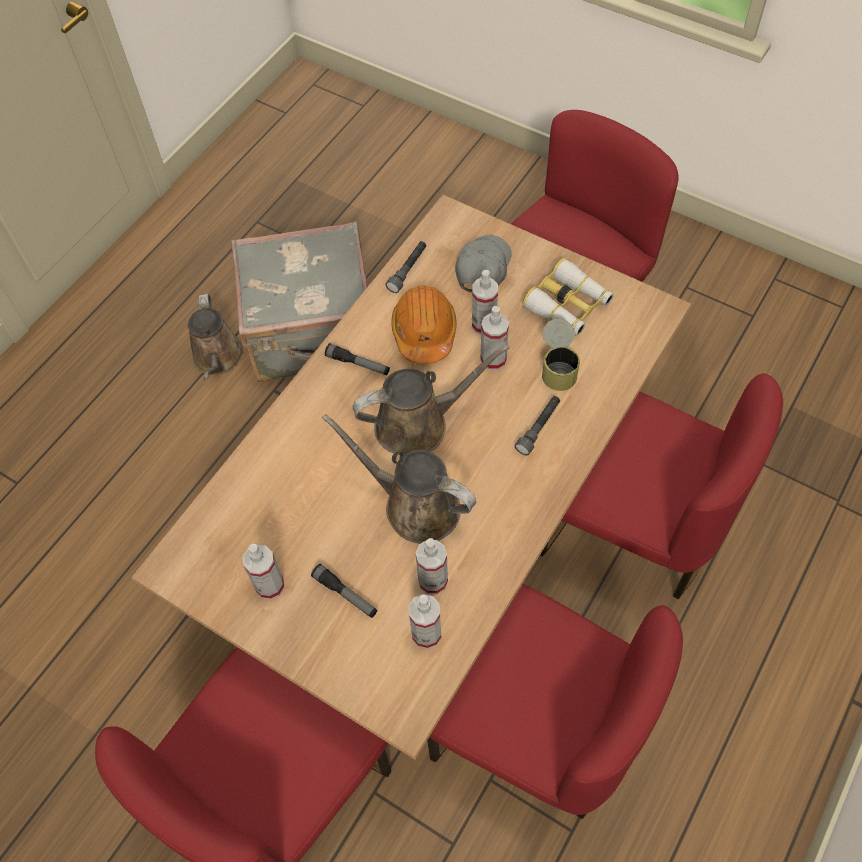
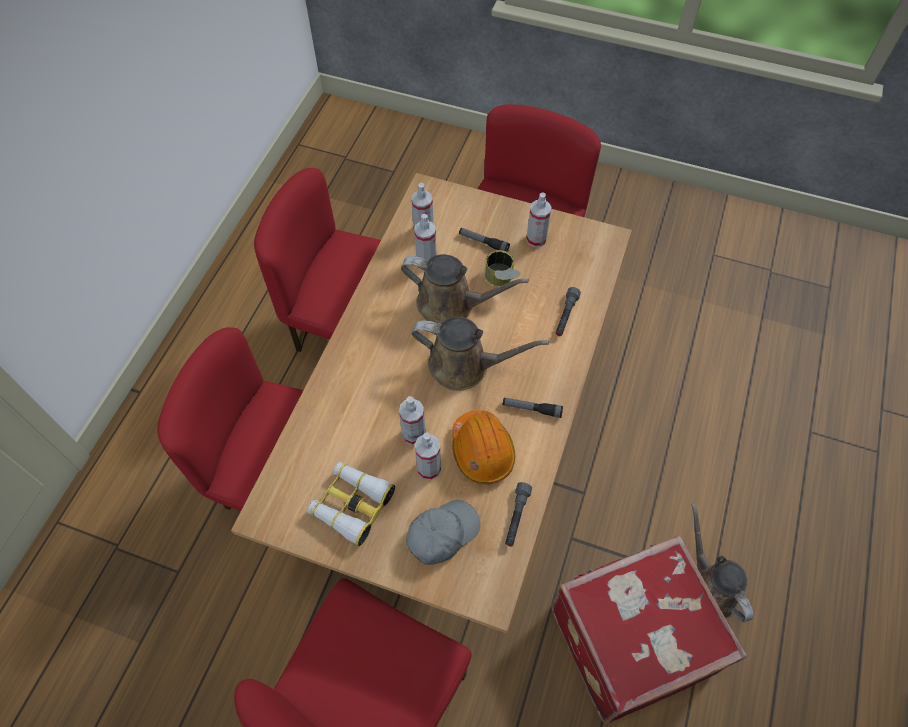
camera: 165 degrees right, 0 degrees up
grey suitcase [231,221,368,382] -> red suitcase [552,536,747,724]
brown watering can [353,344,510,455] -> brown watering can turned 135 degrees counterclockwise [412,317,549,391]
grey cap [455,235,512,293] -> grey cap turned 135 degrees counterclockwise [406,500,480,565]
grey flashlight [515,396,560,455] -> grey flashlight moved to [555,287,581,336]
can [542,319,580,391] -> can moved to [485,250,520,286]

